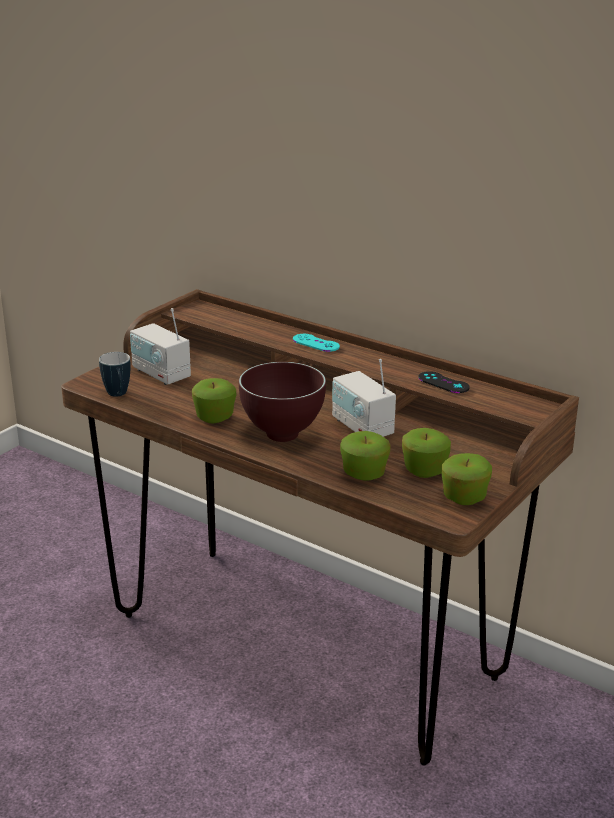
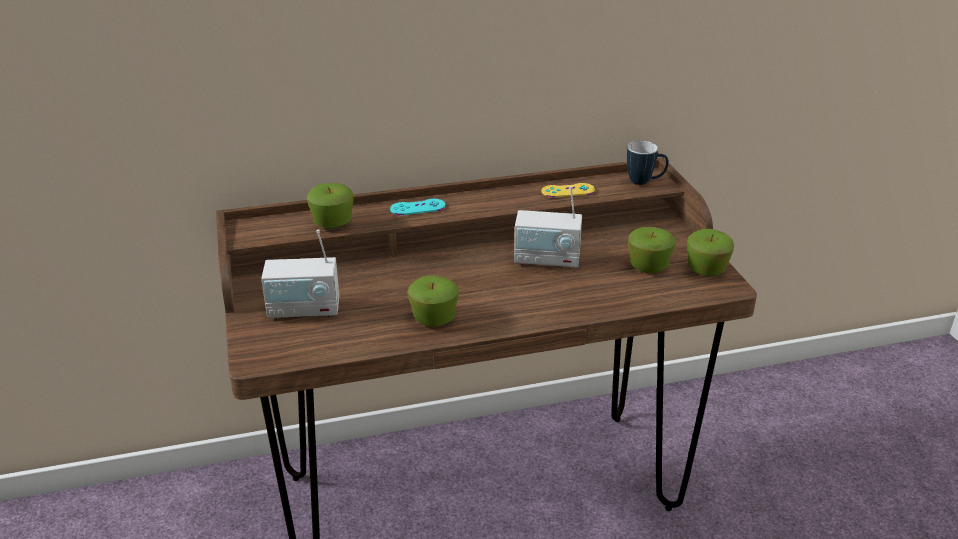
camera: 50 degrees left, 5 degrees up
mug [99,352,131,397] -> mug moved to [627,141,669,185]
brown bowl [239,362,326,442] -> none
apple [340,431,391,481] -> apple moved to [307,183,353,228]
black game controller [418,371,469,393] -> yellow game controller [542,183,595,197]

